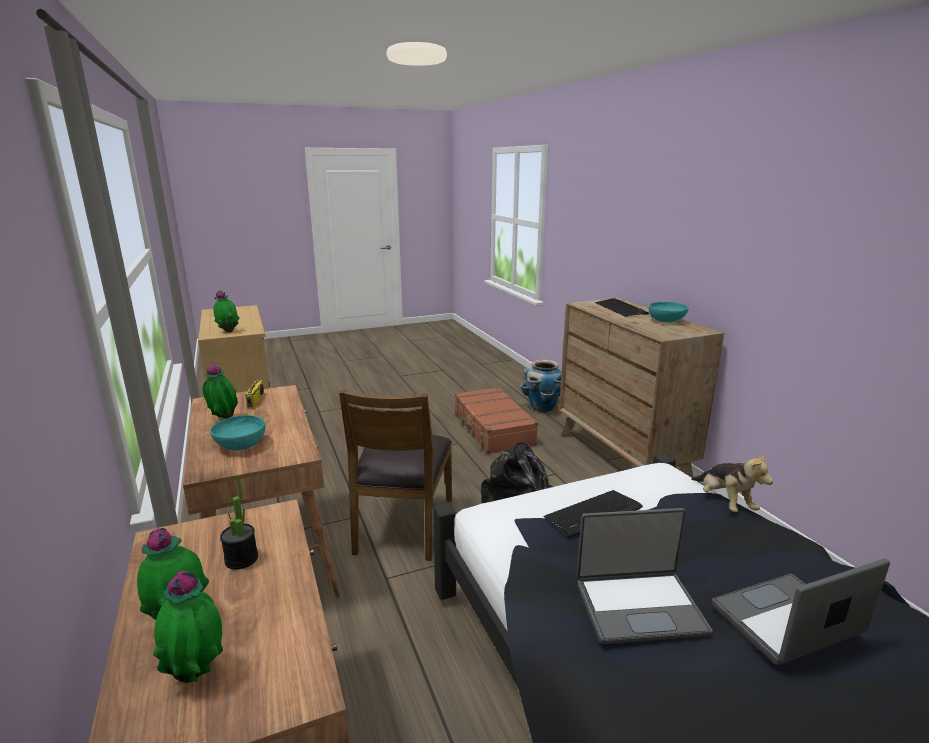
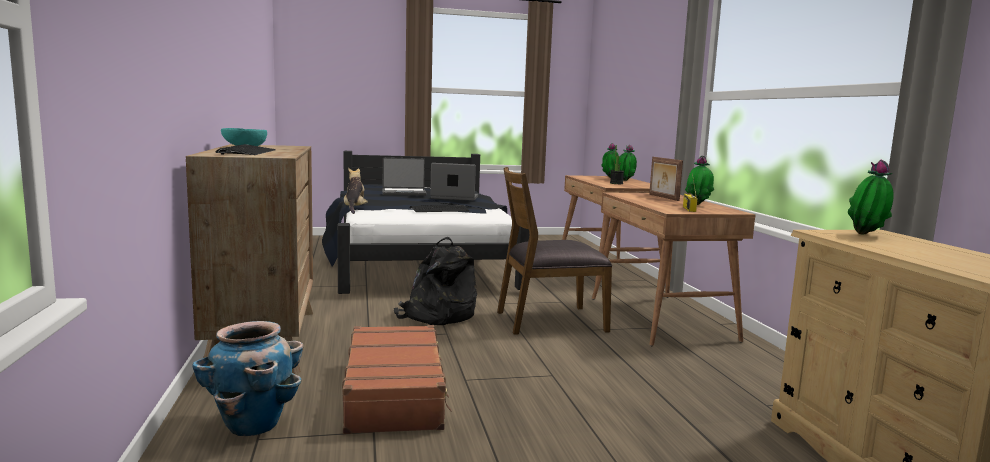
camera: 170 degrees left, 10 degrees down
turquoise bowl [210,415,266,451] -> picture frame [649,157,683,201]
brown chair [339,390,452,561] -> brown chair turned 120 degrees counterclockwise [497,167,612,335]

